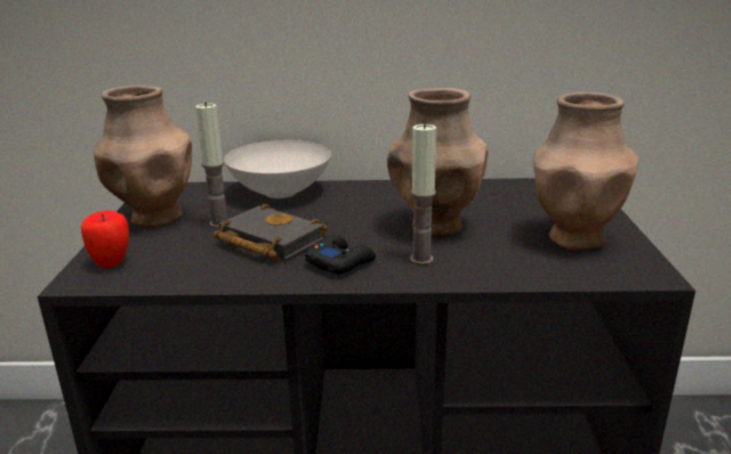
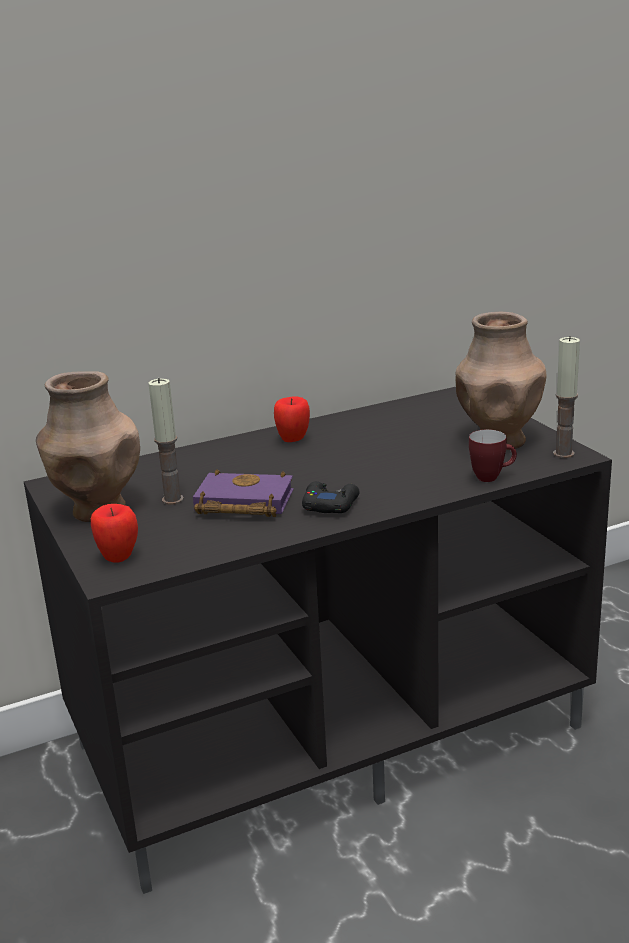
camera: 25 degrees left, 0 degrees up
black book [214,203,327,262] -> purple book [193,469,294,517]
white bowl [224,140,331,199] -> none
brown vase [387,88,488,237] -> none
candle [410,122,437,265] -> candle moved to [553,336,580,458]
none -> apple [274,396,310,442]
none -> mug [469,430,517,482]

